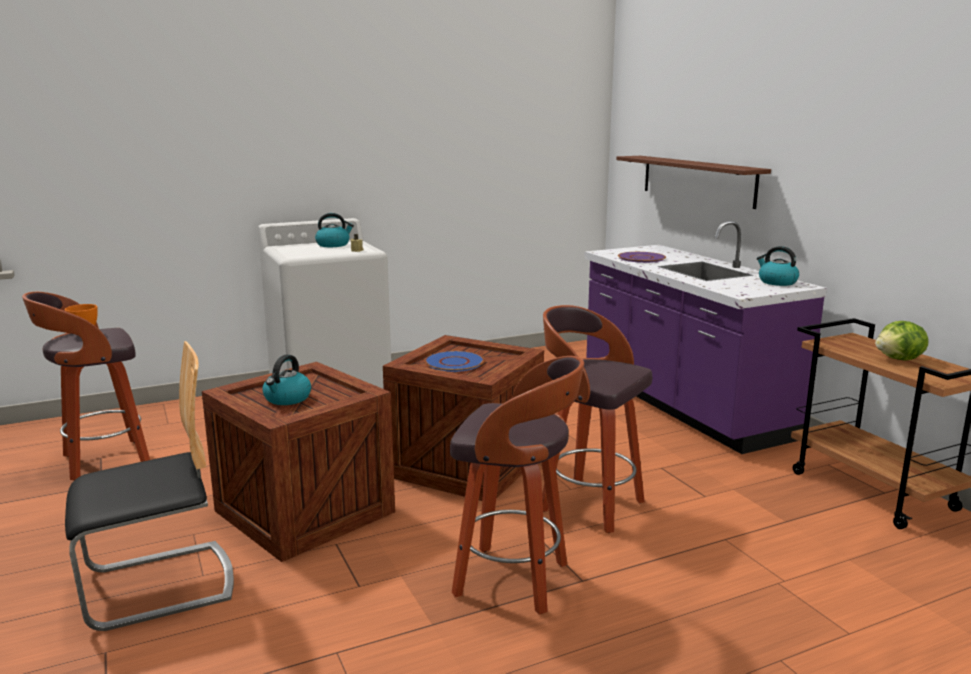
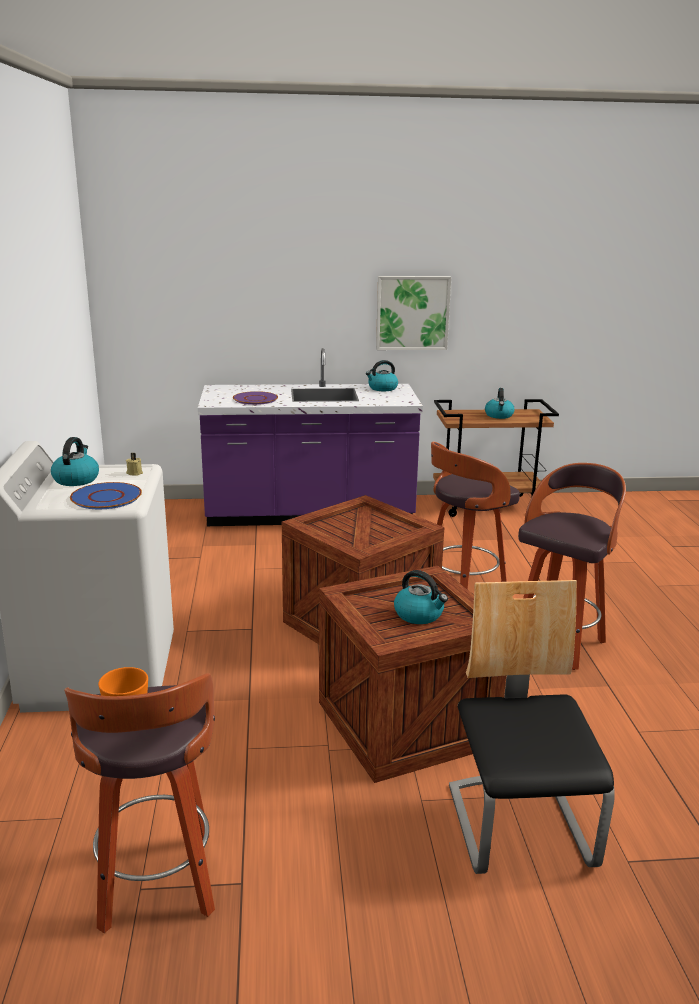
camera: 70 degrees left, 5 degrees up
blue plate [425,351,484,372] -> blue plate moved to [70,482,142,509]
brown shelf [616,156,771,209] -> none
lettuce [875,321,928,361] -> kettle [485,388,515,419]
none -> picture [376,276,451,350]

